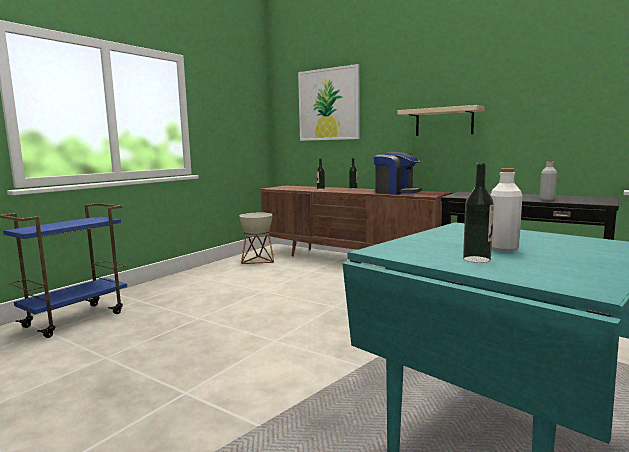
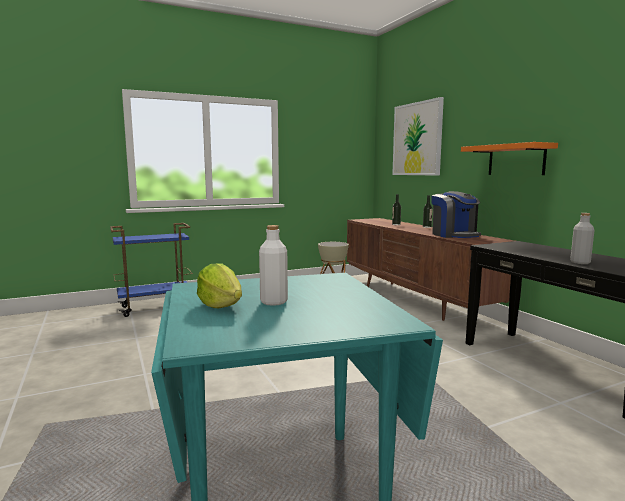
camera: 30 degrees right, 0 degrees up
beige shelf [397,105,485,136] -> orange shelf [461,142,558,175]
bottle [463,163,494,263] -> lettuce [197,264,242,308]

